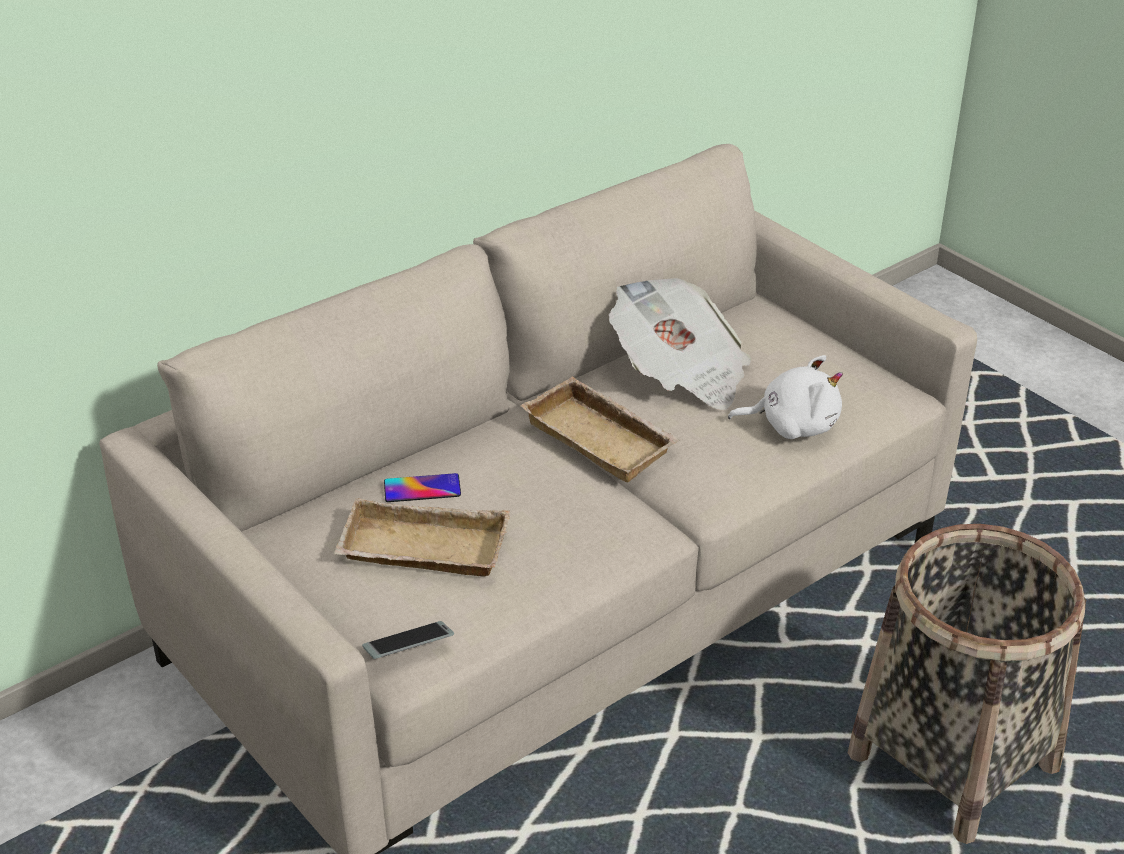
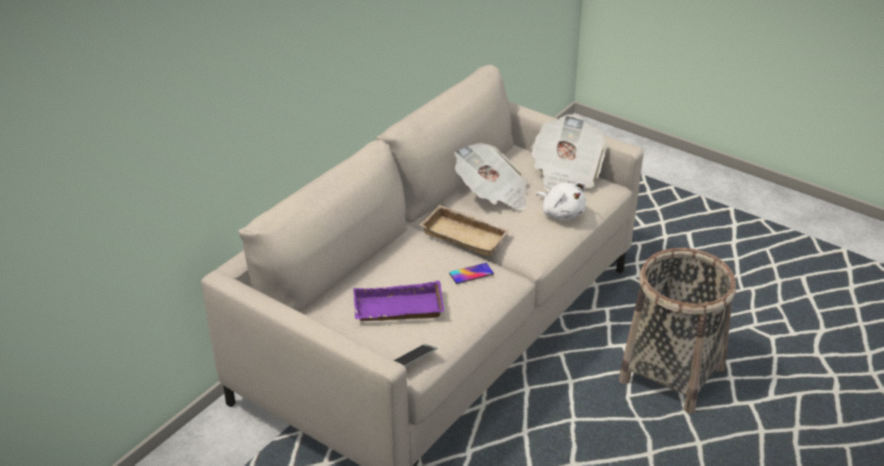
camera: 15 degrees left, 0 degrees up
beige tray [334,498,510,577] -> purple tray [353,281,445,321]
phone [384,473,461,502] -> phone moved to [449,263,494,284]
white plush toy [728,355,843,439] -> white plush toy turned 60 degrees clockwise [536,182,586,220]
none -> newspaper [530,114,608,192]

